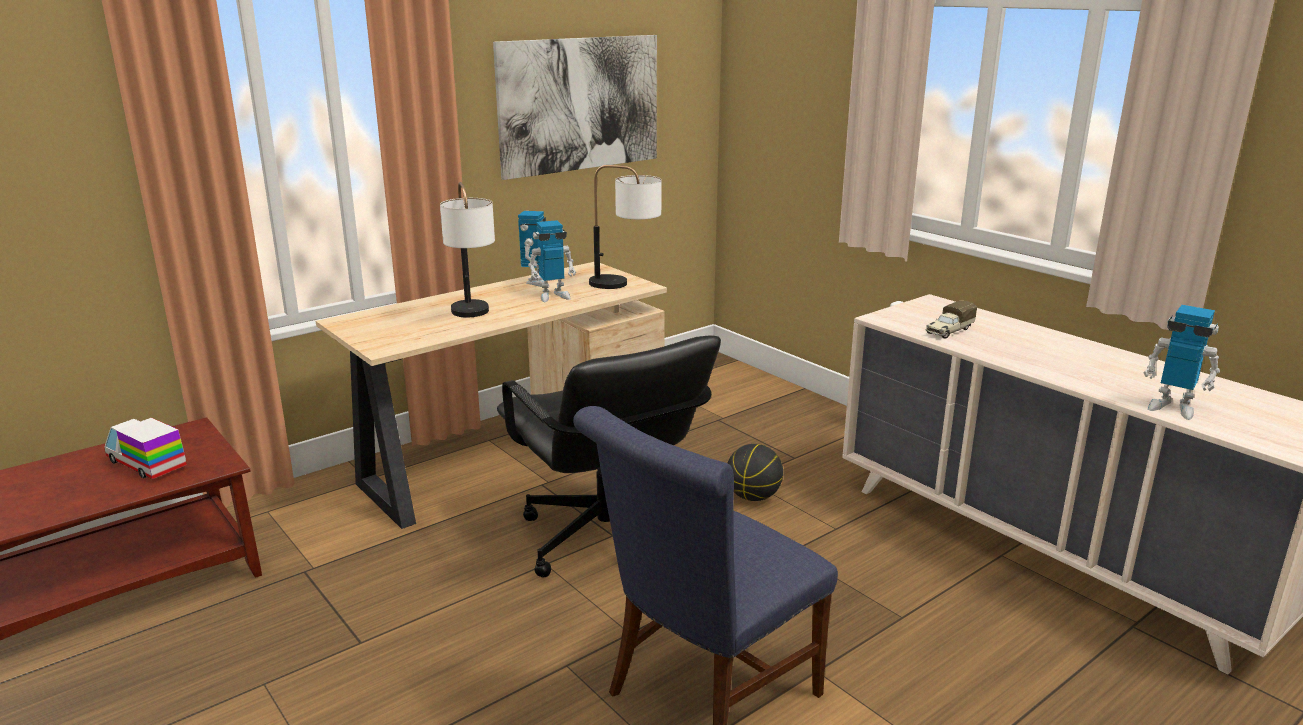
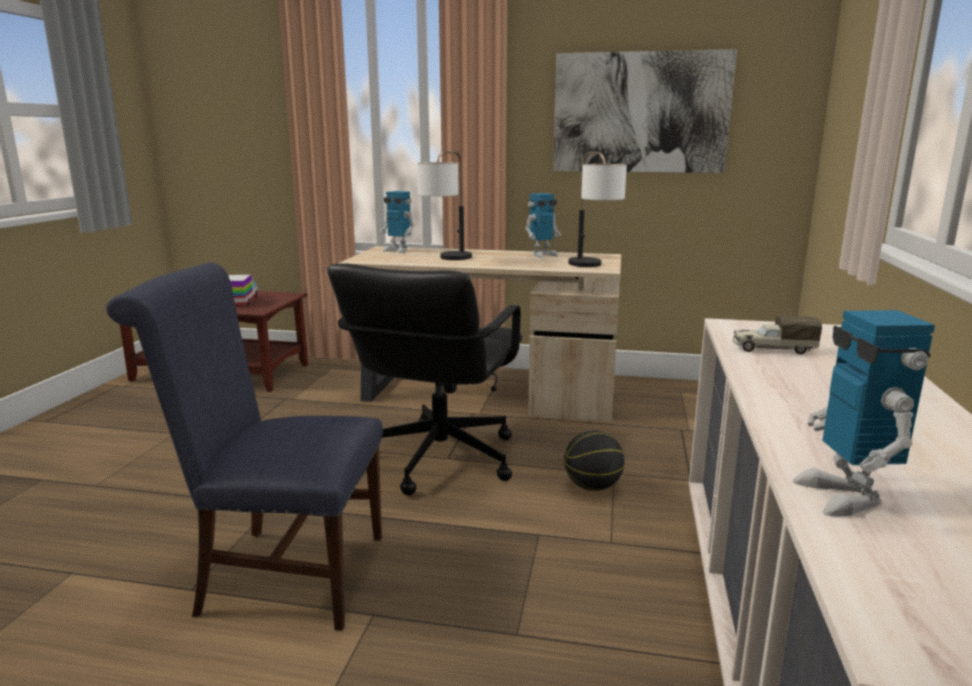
camera: 50 degrees right, 5 degrees down
toy robot [528,220,576,302] -> toy robot moved to [380,191,415,253]

